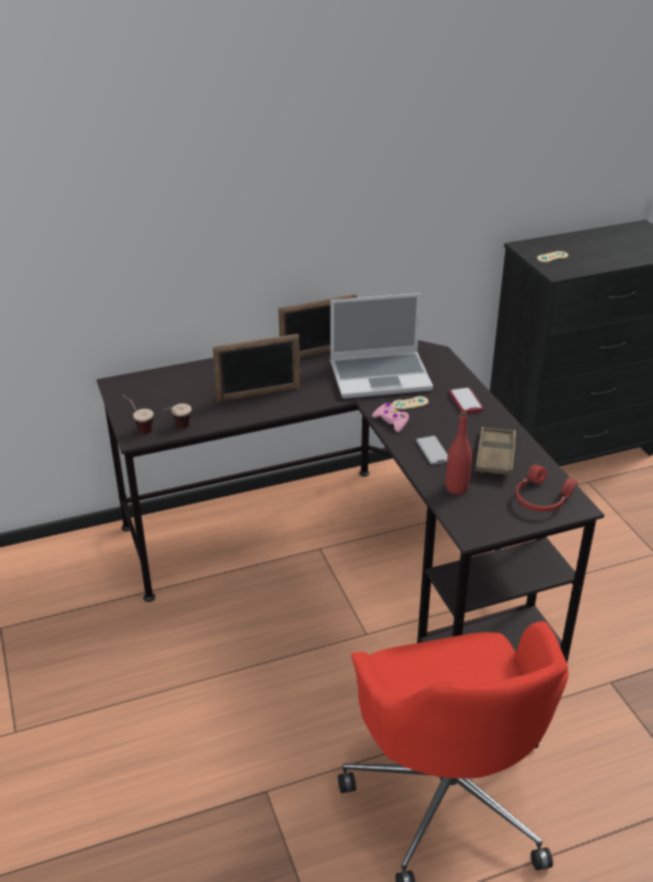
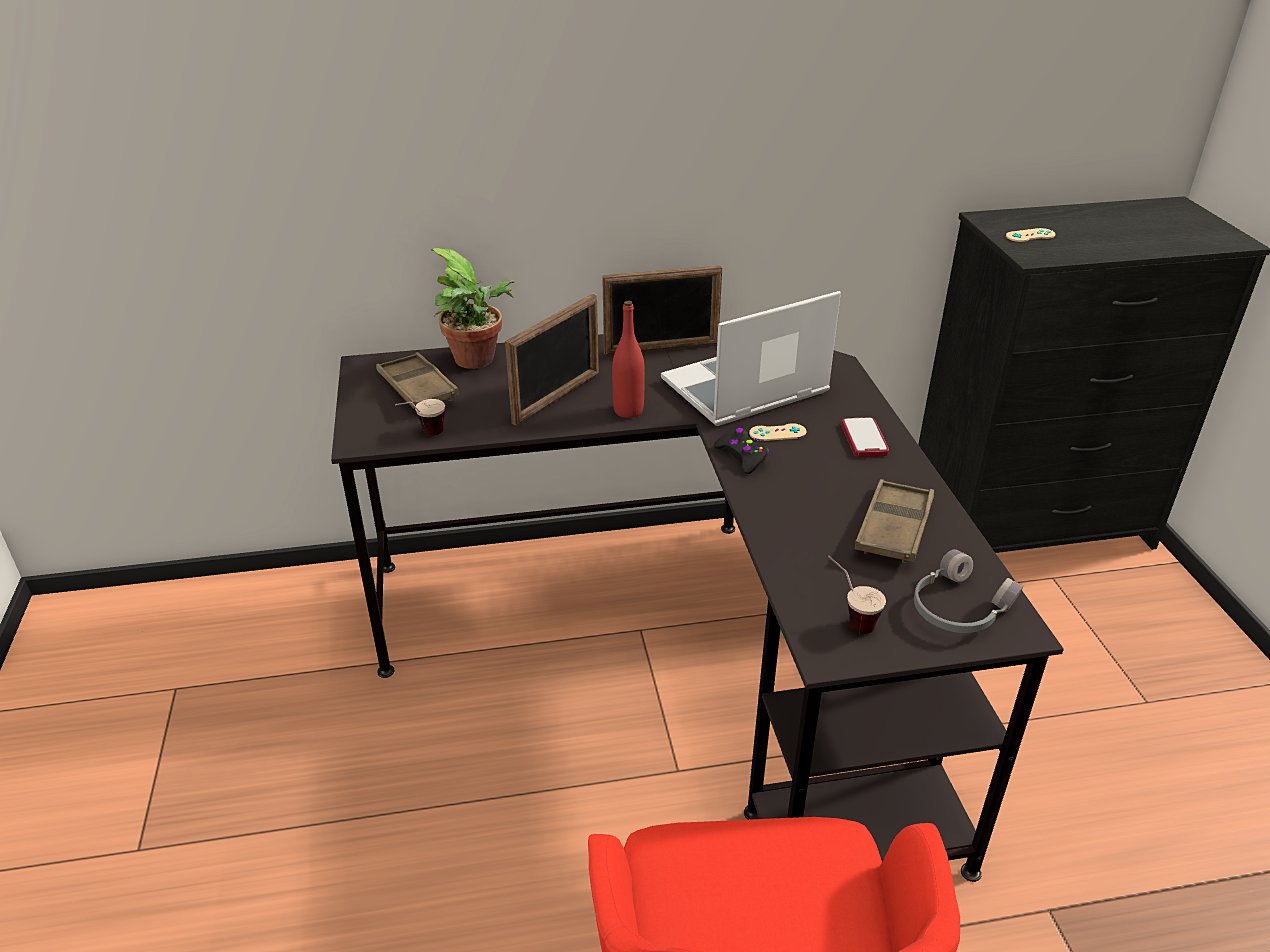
camera: 10 degrees right, 0 degrees up
cup [122,394,153,434] -> cup moved to [828,556,886,634]
picture frame [213,334,300,402] -> picture frame turned 45 degrees counterclockwise [505,293,599,426]
laptop [330,293,433,399] -> laptop turned 150 degrees clockwise [661,291,841,426]
pink game controller [372,403,410,432] -> black game controller [714,428,769,474]
phone [416,436,448,465] -> none
red bottle [446,411,472,495] -> red bottle moved to [612,300,645,418]
red headphones [516,464,578,512] -> grey headphones [914,549,1023,633]
none -> brown tray [376,352,459,409]
none -> potted plant [431,248,515,369]

